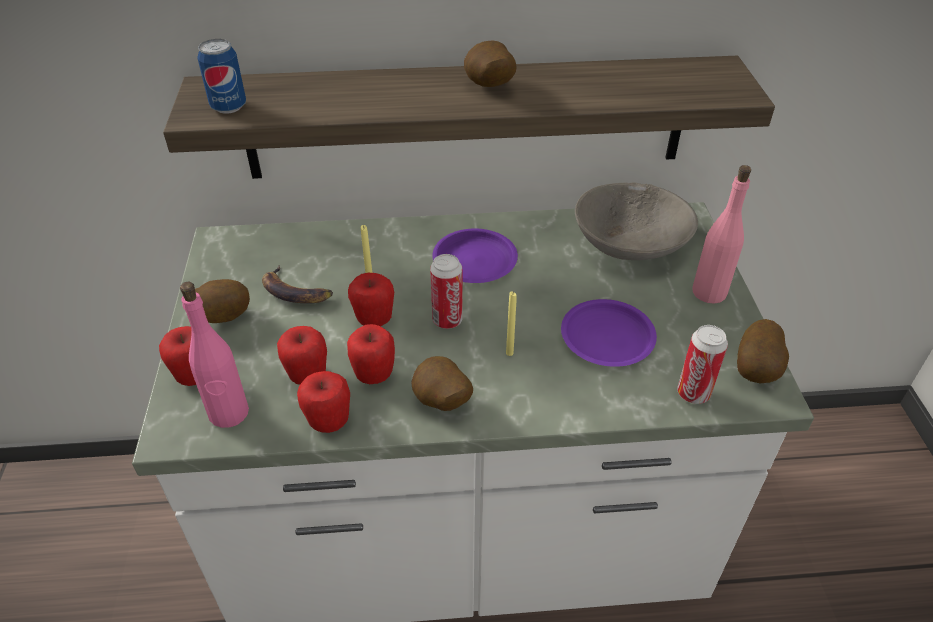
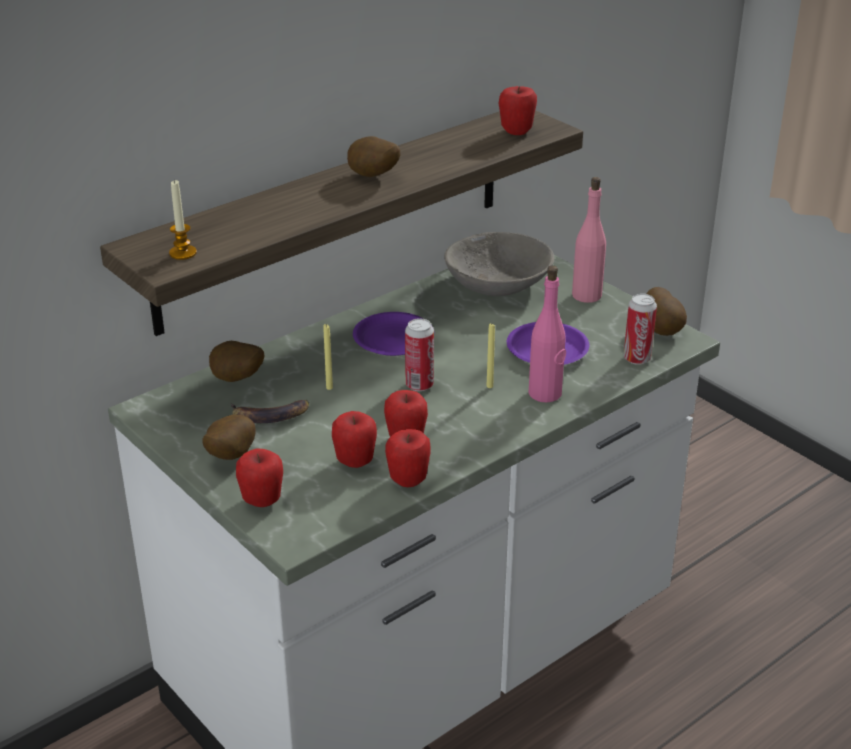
camera: 35 degrees left, 10 degrees down
pink bottle [180,282,249,428] -> pink bottle moved to [529,265,566,402]
can [197,39,246,114] -> candle [169,179,197,260]
apple [348,273,394,326] -> apple moved to [499,86,537,135]
potato [412,356,473,411] -> potato moved to [209,341,265,382]

